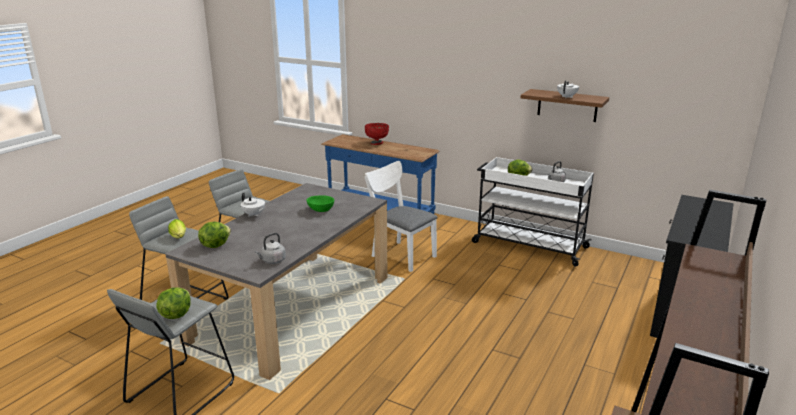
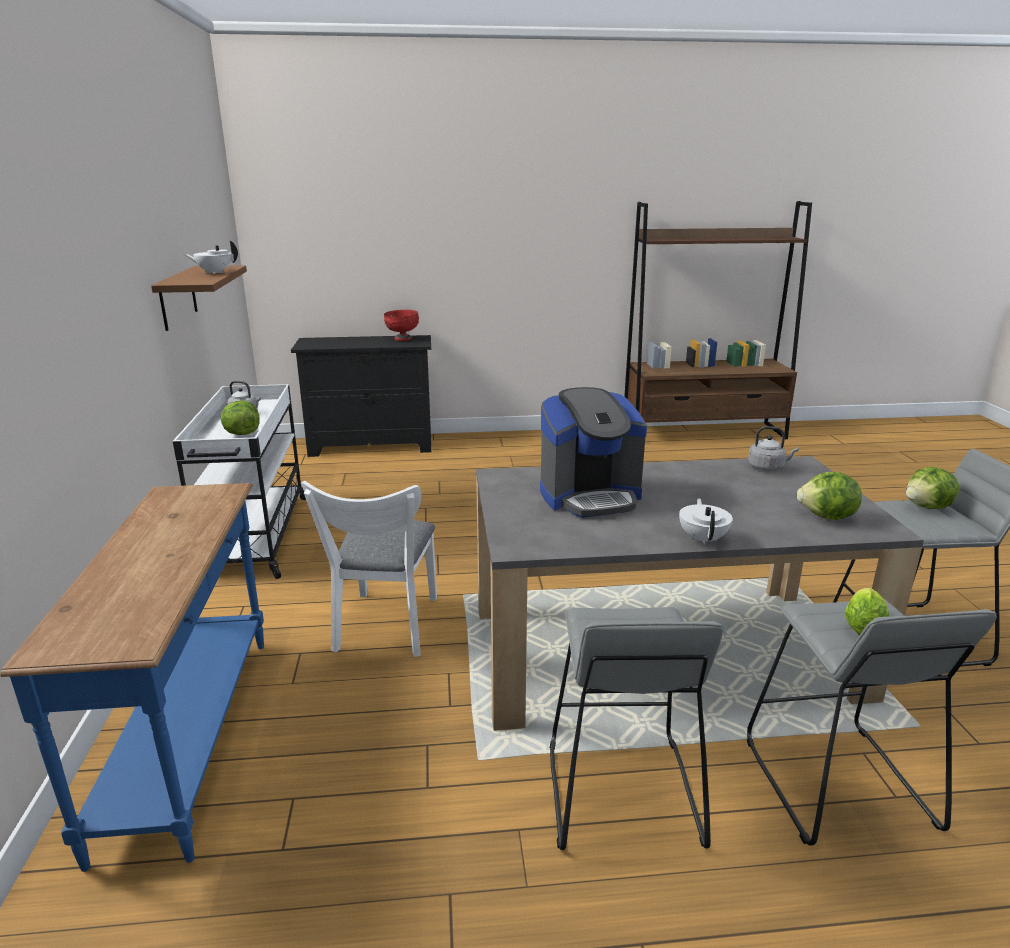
camera: 125 degrees left, 0 degrees up
green bowl [307,196,334,212] -> coffee machine [540,387,647,518]
red bowl [365,123,389,145] -> red bowl moved to [384,310,419,341]

